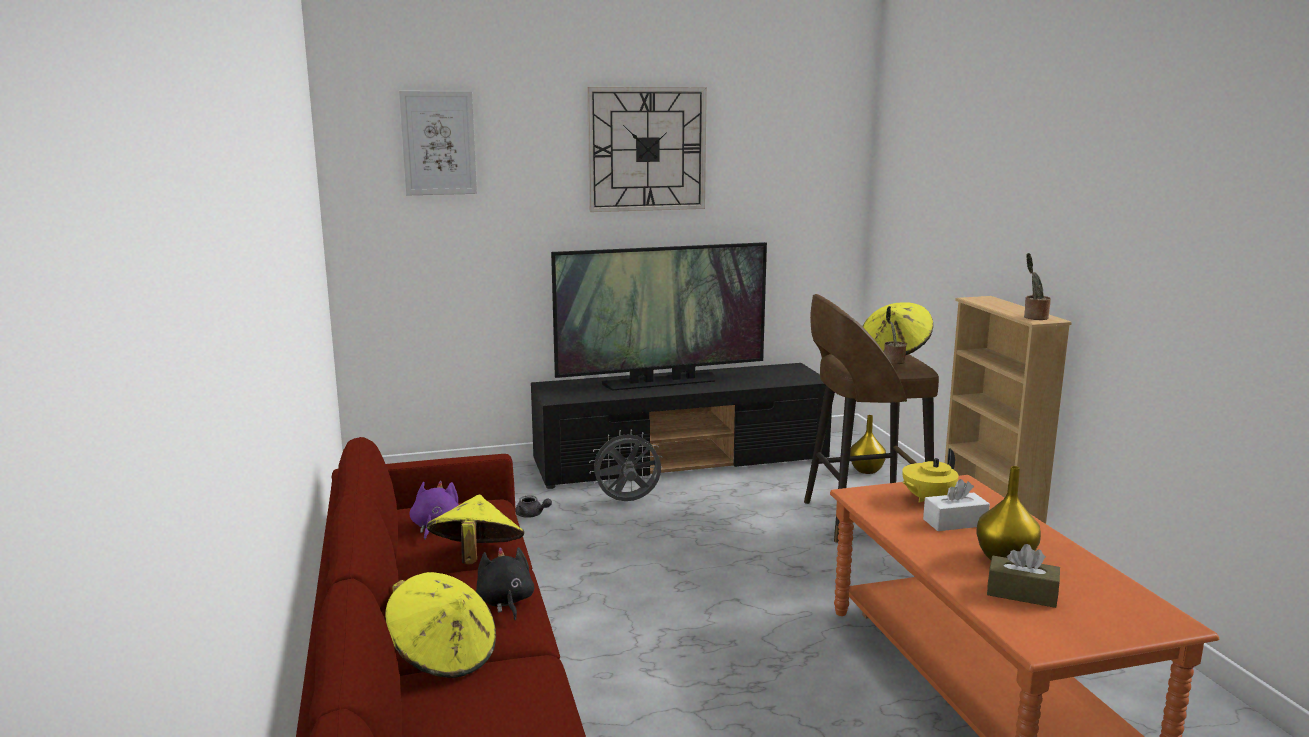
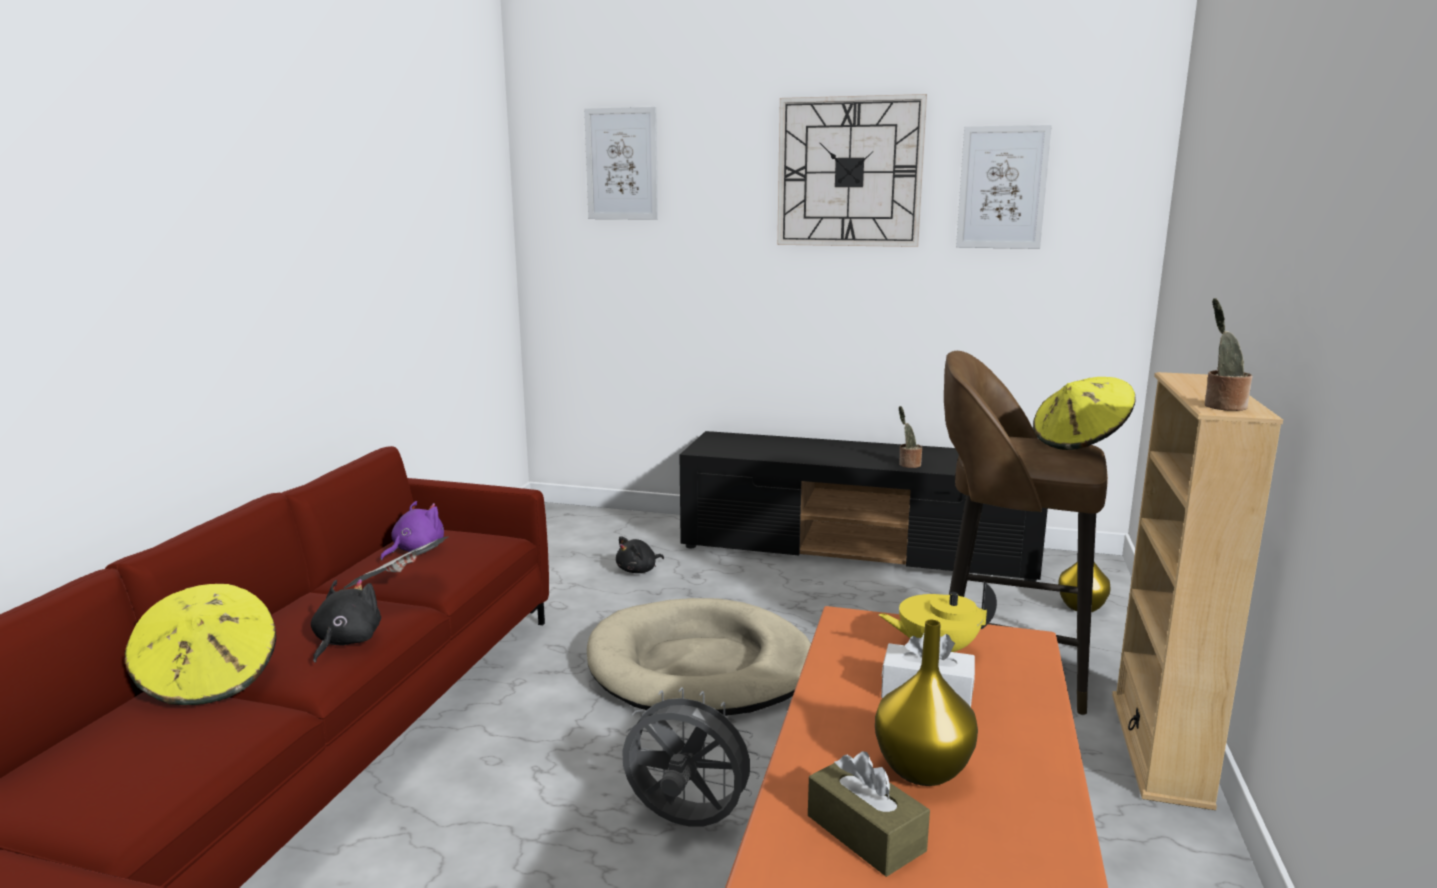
camera: 30 degrees right, 0 degrees up
yellow hat [427,495,524,565] -> newspaper [339,536,448,591]
grey teapot [515,495,552,518] -> black plush toy [616,536,664,573]
television [551,242,767,390] -> none
grey fan [589,429,663,501] -> grey fan moved to [622,687,760,827]
potted plant [884,306,906,364] -> potted plant moved to [899,406,922,468]
none -> beige dog bed [587,598,811,716]
none -> picture [956,125,1052,249]

